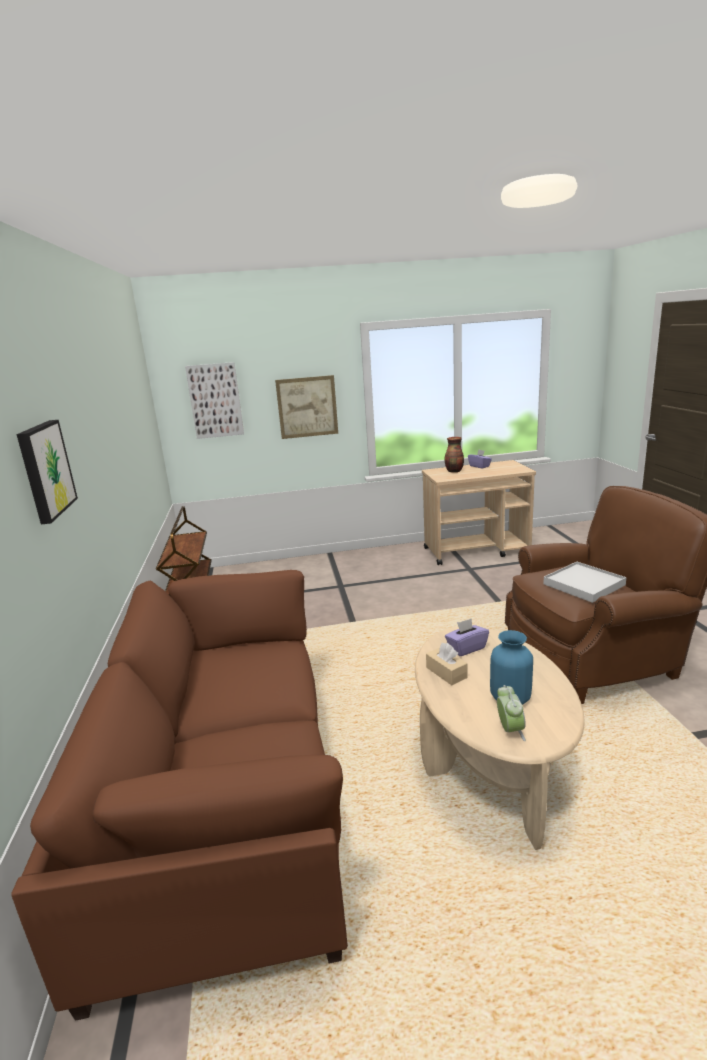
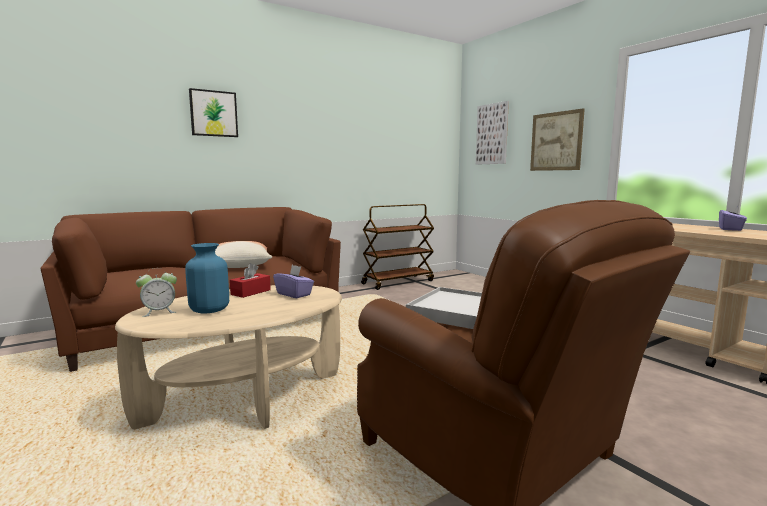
camera: 65 degrees right, 10 degrees down
beige tissue box [426,643,468,685] -> red tissue box [230,263,271,298]
vase [444,437,464,472] -> none
none -> pillow [215,241,272,268]

